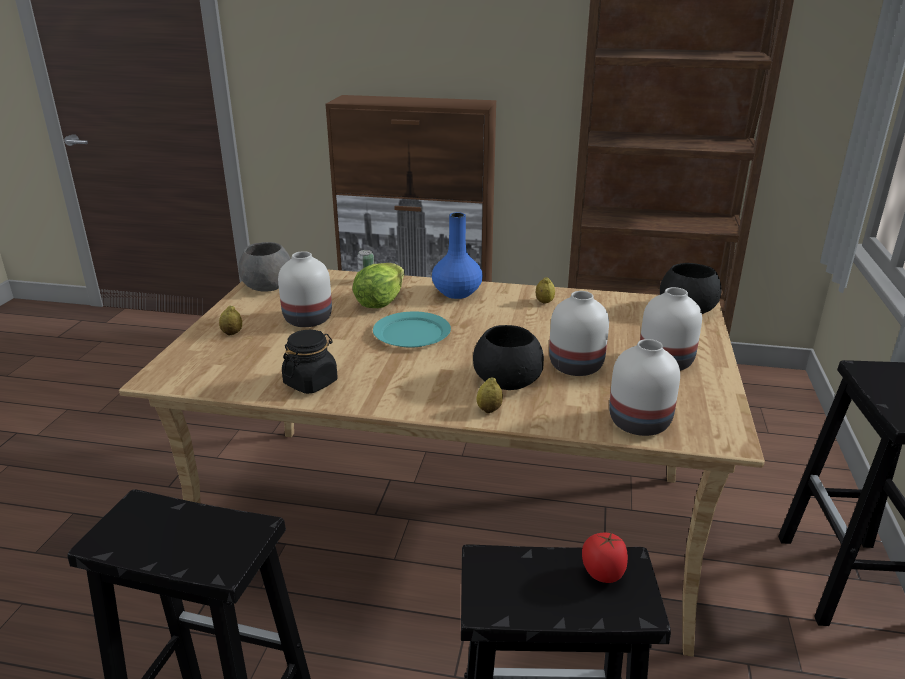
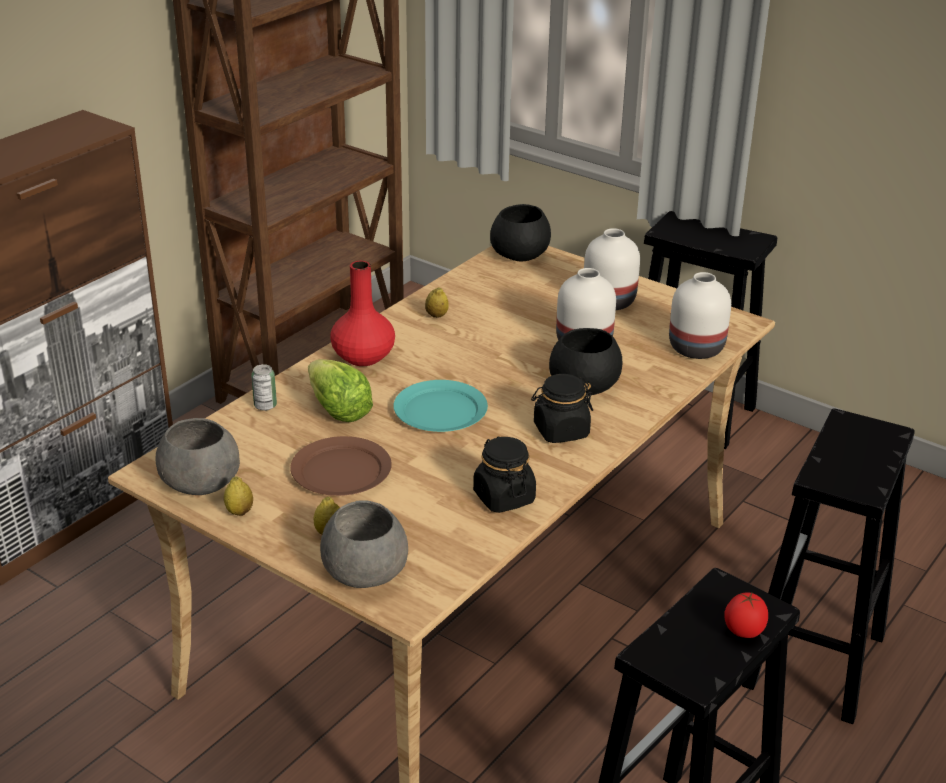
camera: 65 degrees left, 5 degrees up
white vase [278,251,332,327] -> brown plate [290,436,392,496]
blue vase [432,212,483,299] -> red vase [330,261,395,366]
lemon [477,377,503,413] -> lemon moved to [224,476,253,516]
tomato [582,532,628,583] -> tomato moved to [724,592,768,638]
none -> grey bowl [320,500,408,588]
none -> black jar [531,374,593,443]

